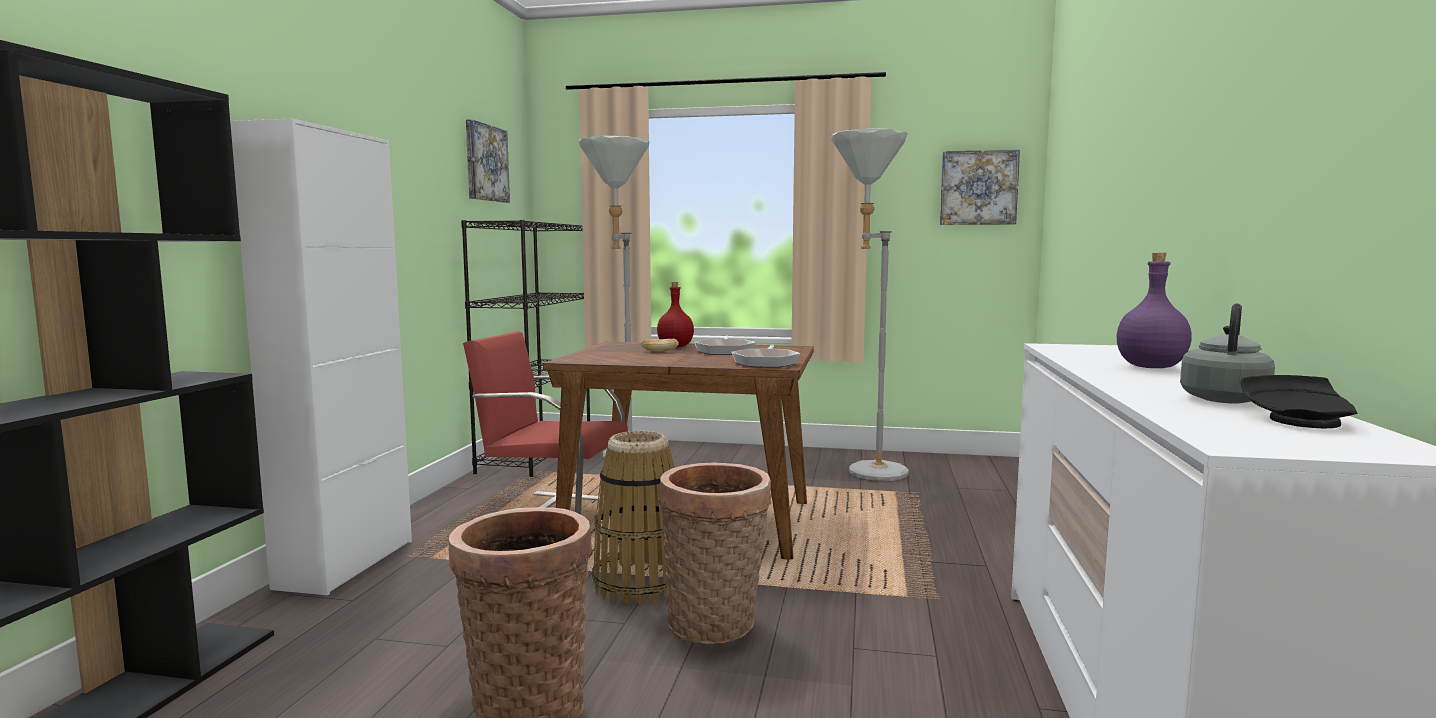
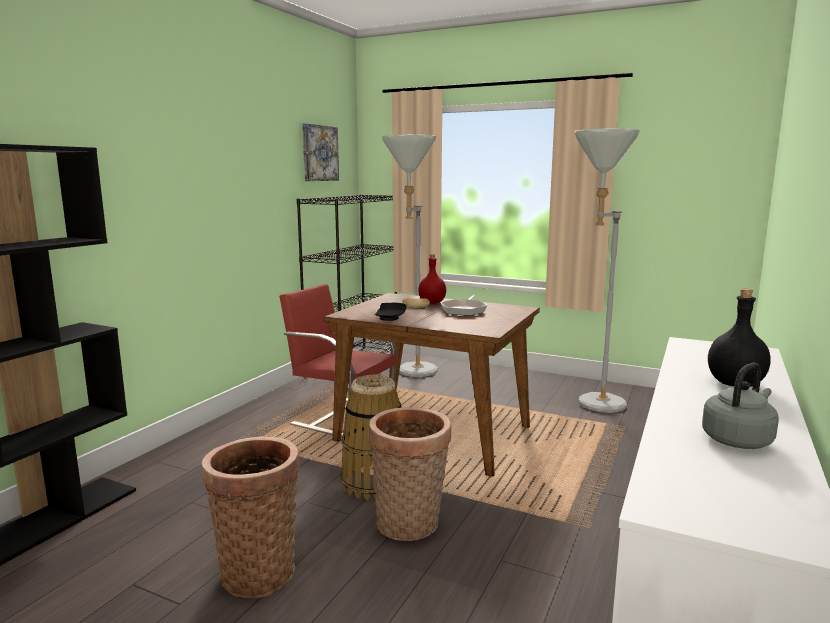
camera: 15 degrees right, 5 degrees up
white cabinet [230,119,412,595] -> none
frying pan [731,345,801,368] -> none
picture [940,149,1020,225] -> none
purple bottle [1117,253,1192,368] -> black bottle [708,289,770,386]
black plate [1240,375,1357,428] -> black plate moved to [375,303,406,321]

